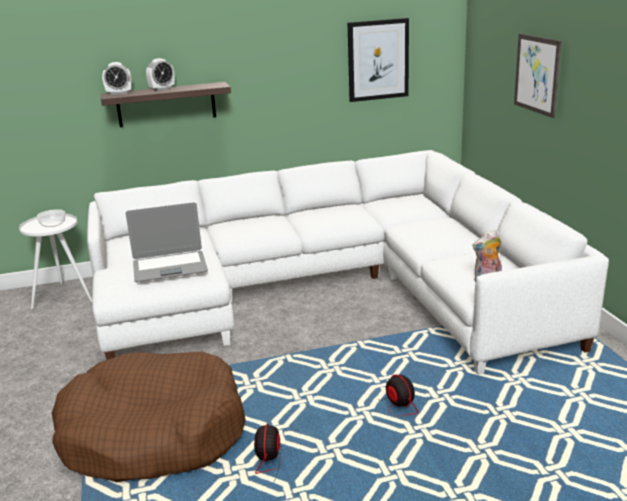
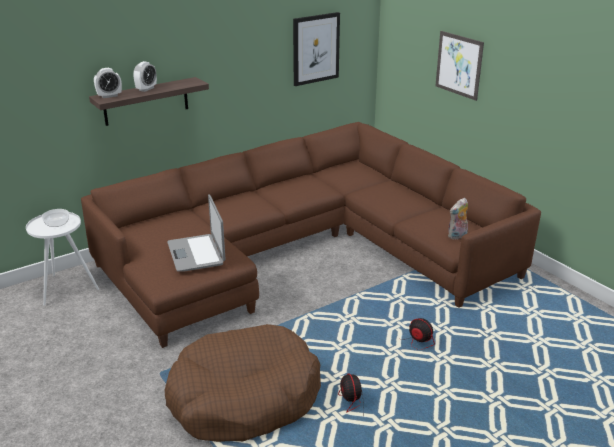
camera: 20 degrees left, 5 degrees up
white sofa [87,150,609,375] -> brown sofa [81,122,541,348]
laptop [126,202,208,282] -> laptop turned 105 degrees clockwise [167,194,225,272]

